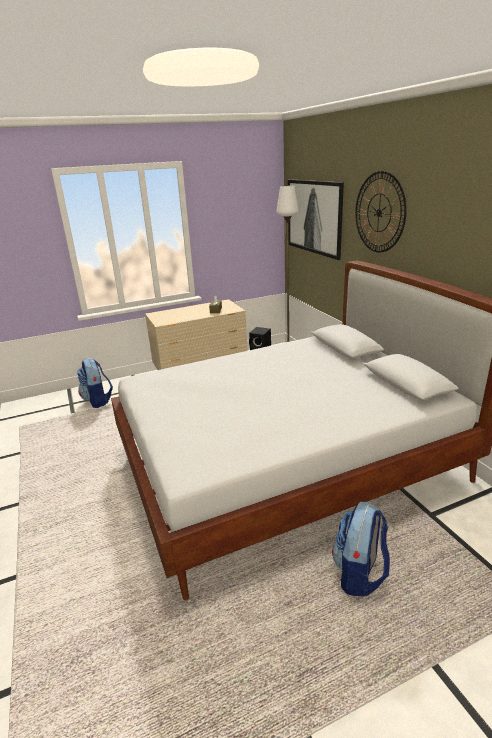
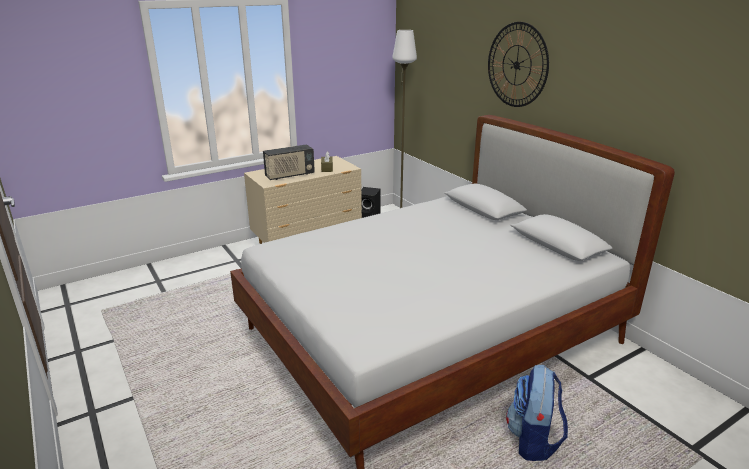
camera: 10 degrees left, 0 degrees up
backpack [77,358,113,408] -> none
picture [287,179,344,260] -> none
none -> radio [263,144,315,180]

